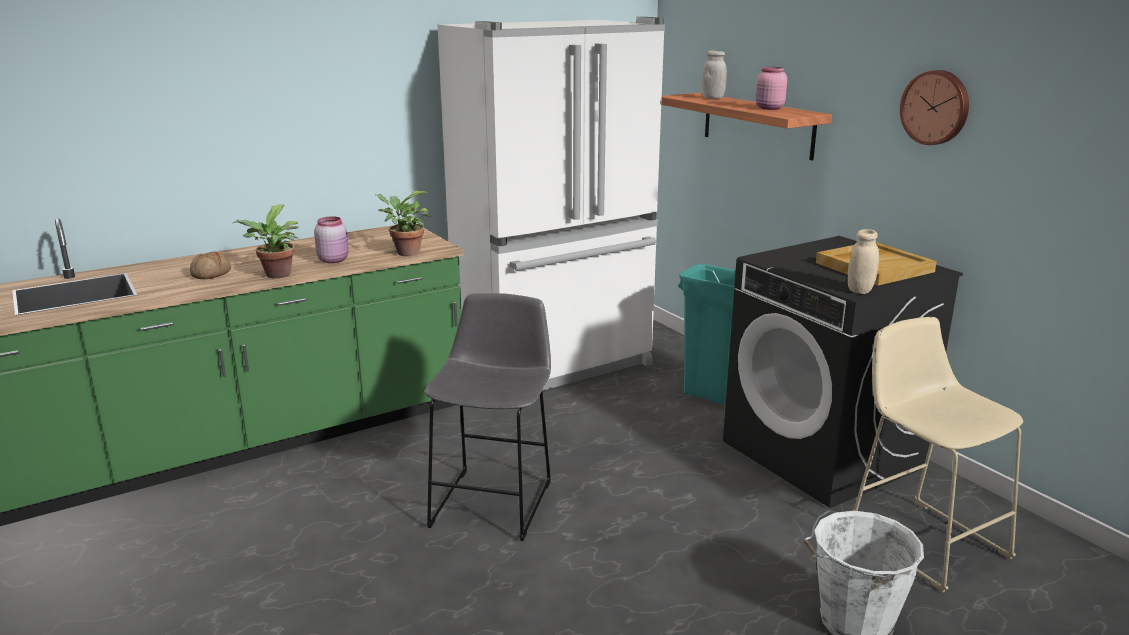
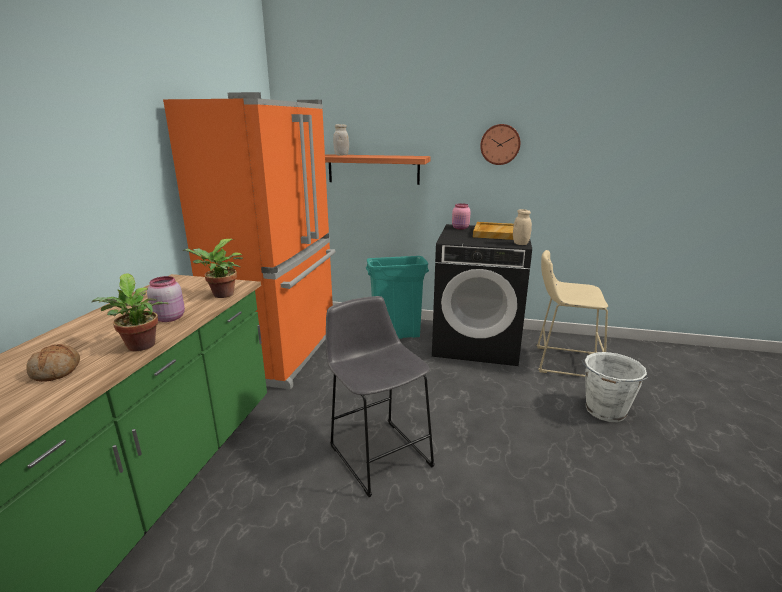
camera: 45 degrees left, 0 degrees up
white fridge [438,17,665,391] -> orange fridge [163,92,336,390]
pink jar [756,67,787,110] -> pink jar moved to [452,203,471,230]

